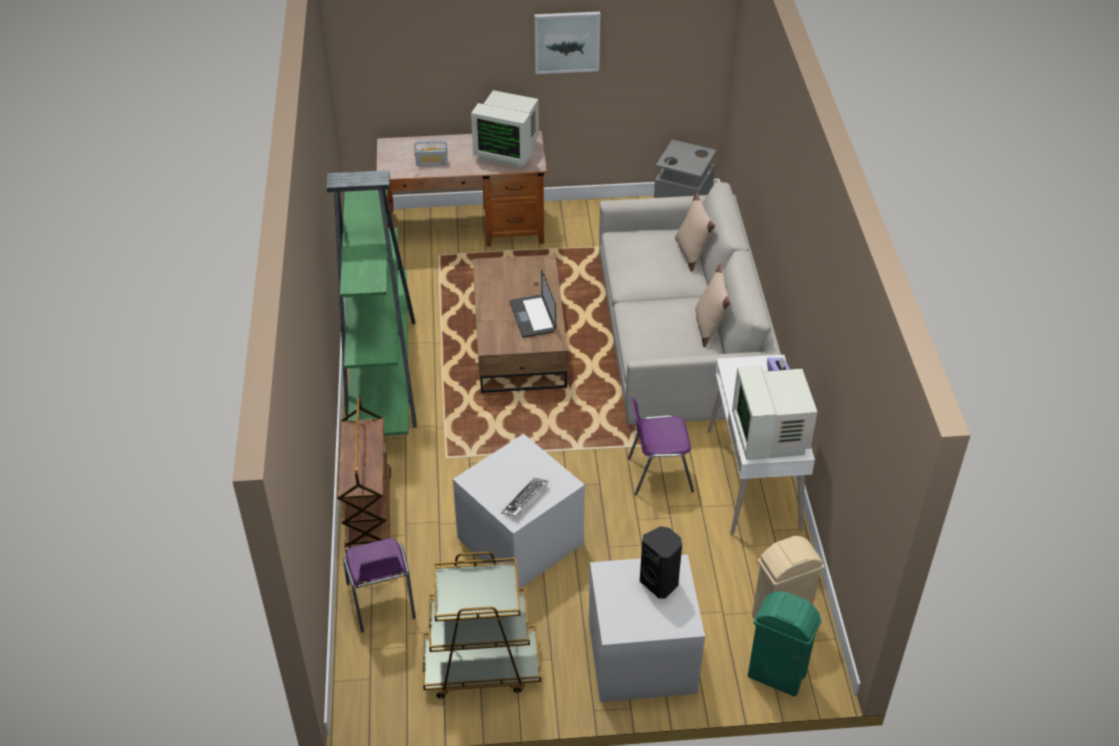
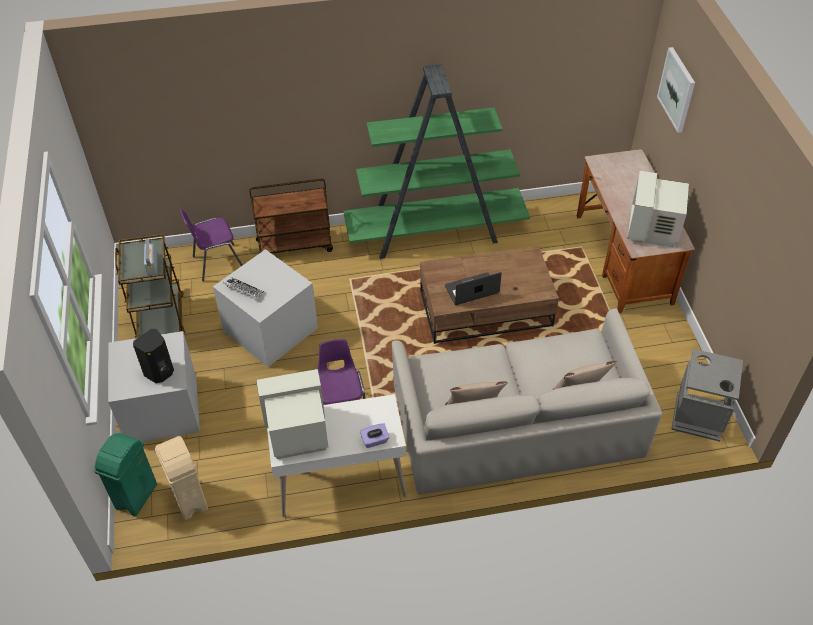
camera: 85 degrees right, 5 degrees up
radio [414,141,448,166] -> radio moved to [144,239,157,275]
picture [534,12,600,74] -> picture moved to [657,47,695,133]

